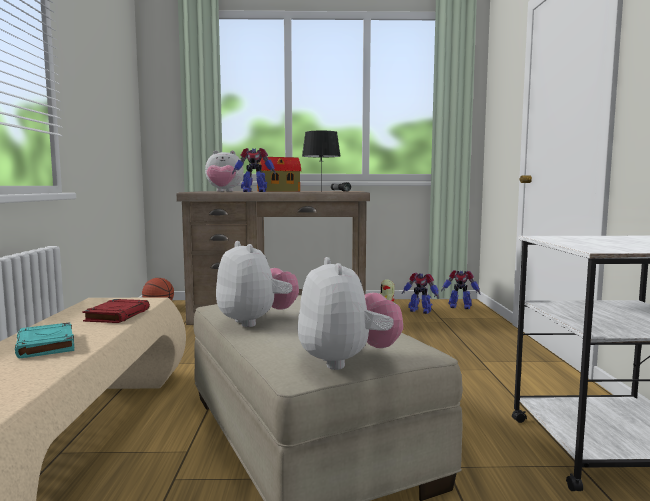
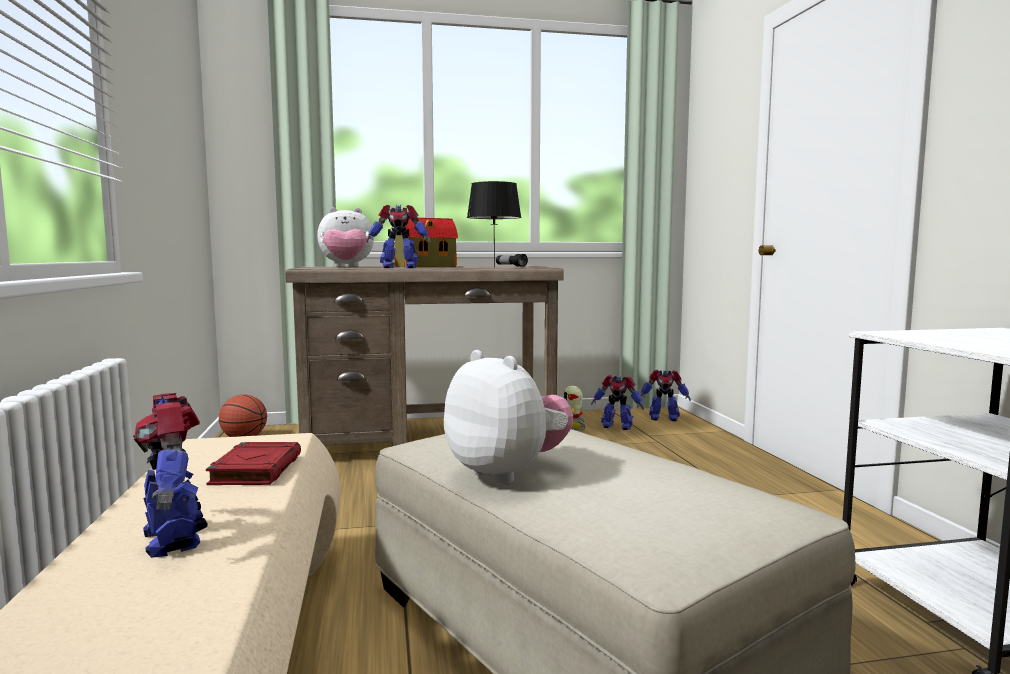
camera: 10 degrees left, 0 degrees up
turquoise book [15,322,74,359] -> toy robot [133,393,208,558]
plush toy [298,257,403,370] -> none

